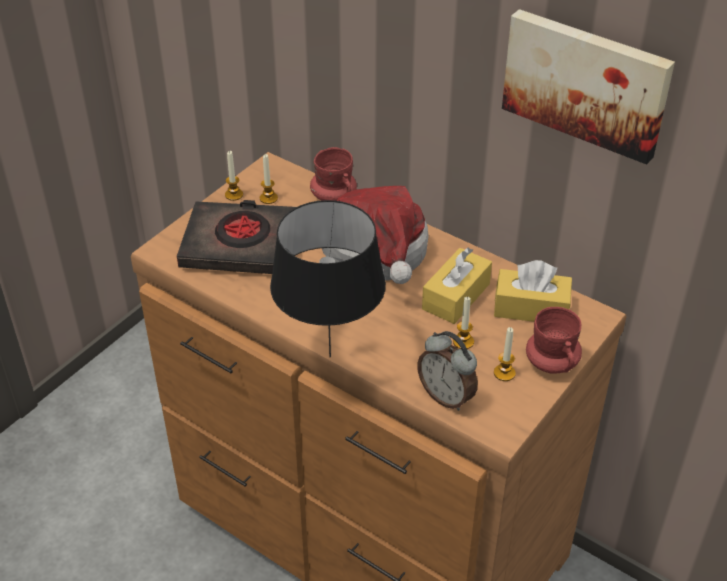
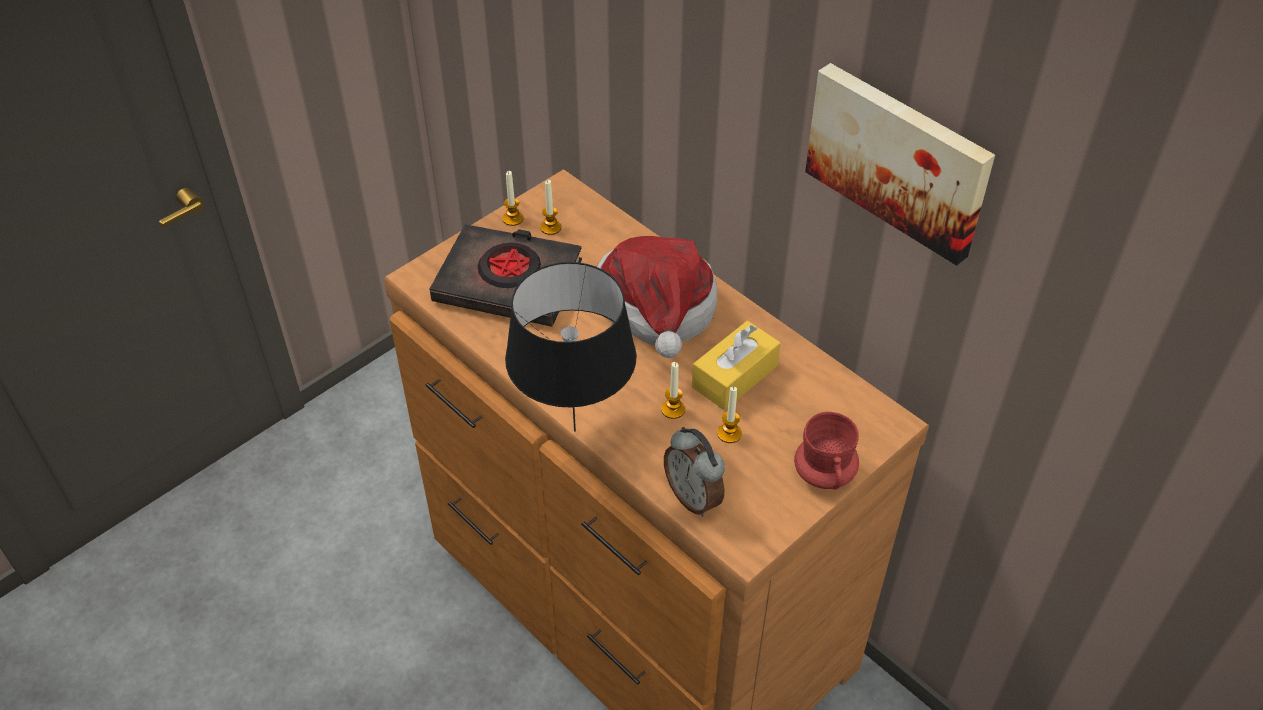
camera: 10 degrees right, 5 degrees up
red mug [310,147,357,201] -> none
yellow tissue box [494,260,572,322] -> none
candle [494,327,516,381] -> candle moved to [661,362,685,419]

